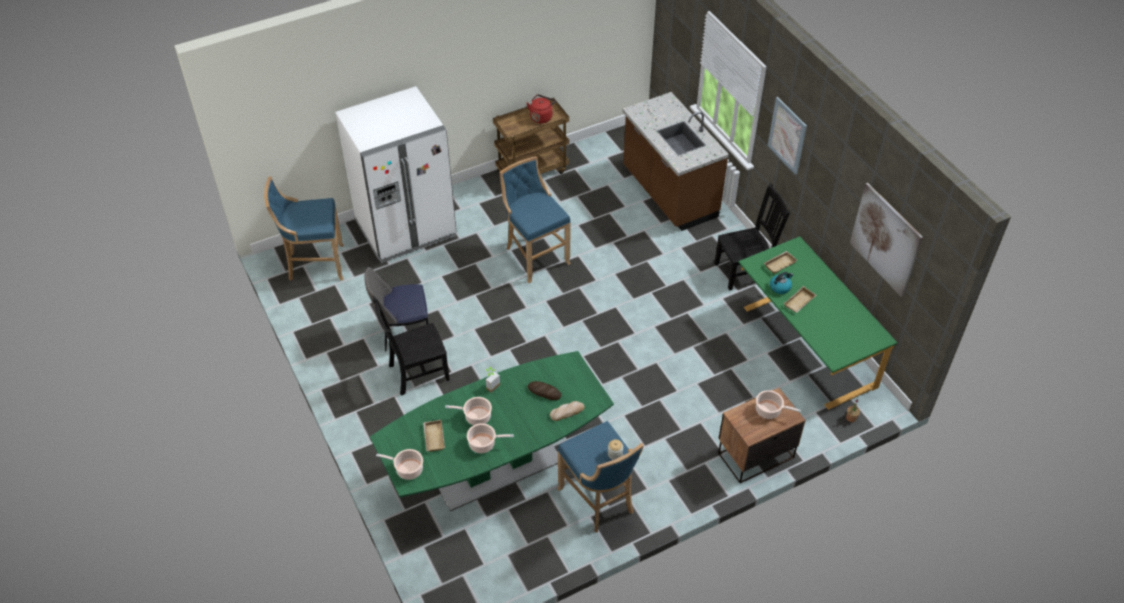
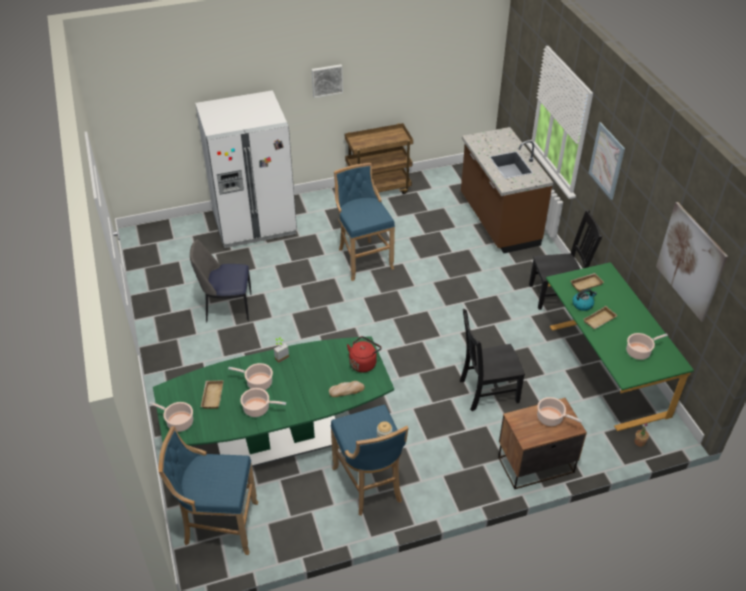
camera: 10 degrees right, 5 degrees down
blue stool [264,176,344,281] -> blue stool moved to [158,426,258,555]
black chair [373,298,450,396] -> black chair moved to [460,309,525,411]
red kettle [527,94,556,123] -> red kettle moved to [347,336,382,372]
bread [528,381,561,400] -> none
none -> picture [312,64,343,98]
none -> cooking pot [626,333,668,360]

